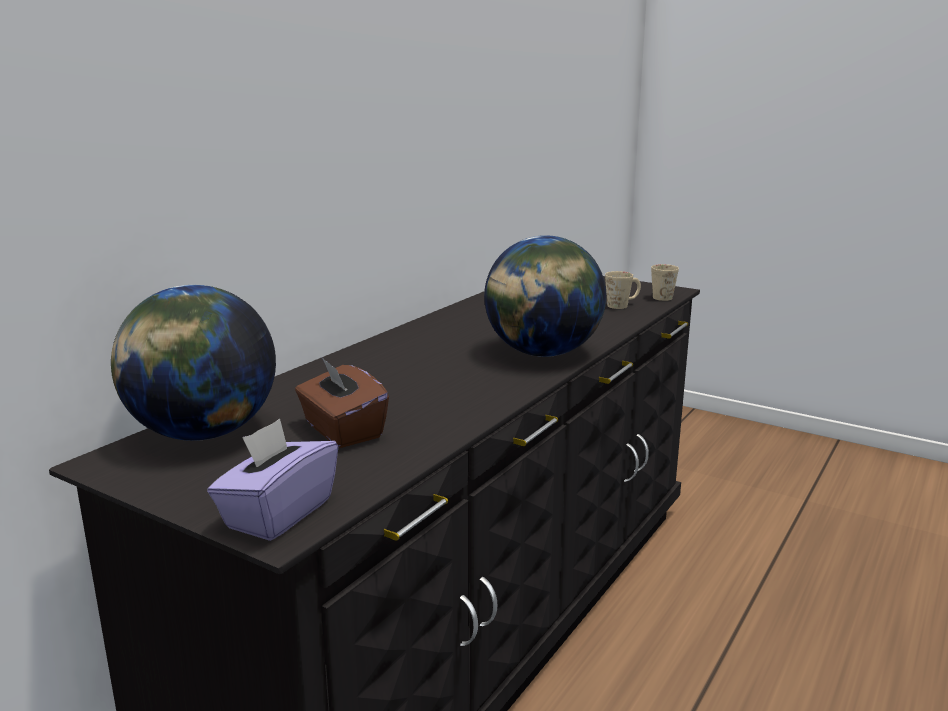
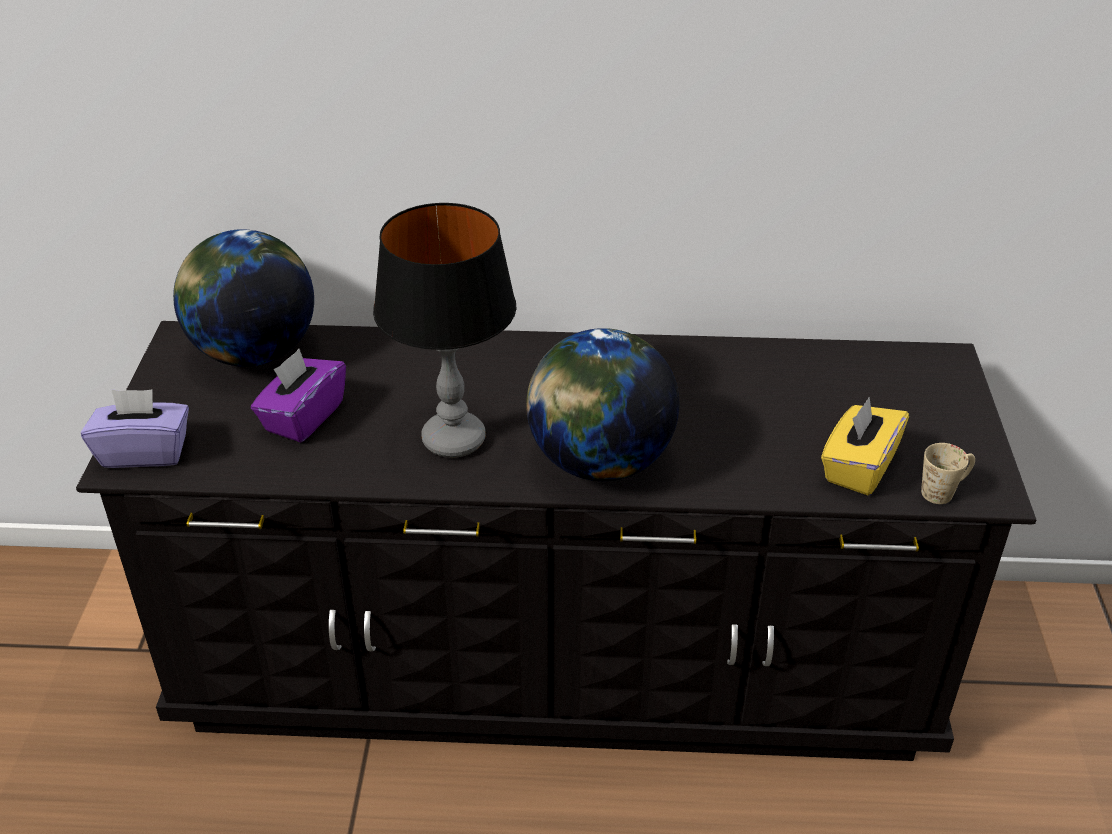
camera: 60 degrees right, 20 degrees up
brown tissue box [295,356,389,448] -> purple tissue box [251,349,346,443]
beige mug [605,271,641,309] -> yellow tissue box [821,397,909,495]
none -> table lamp [373,203,516,458]

